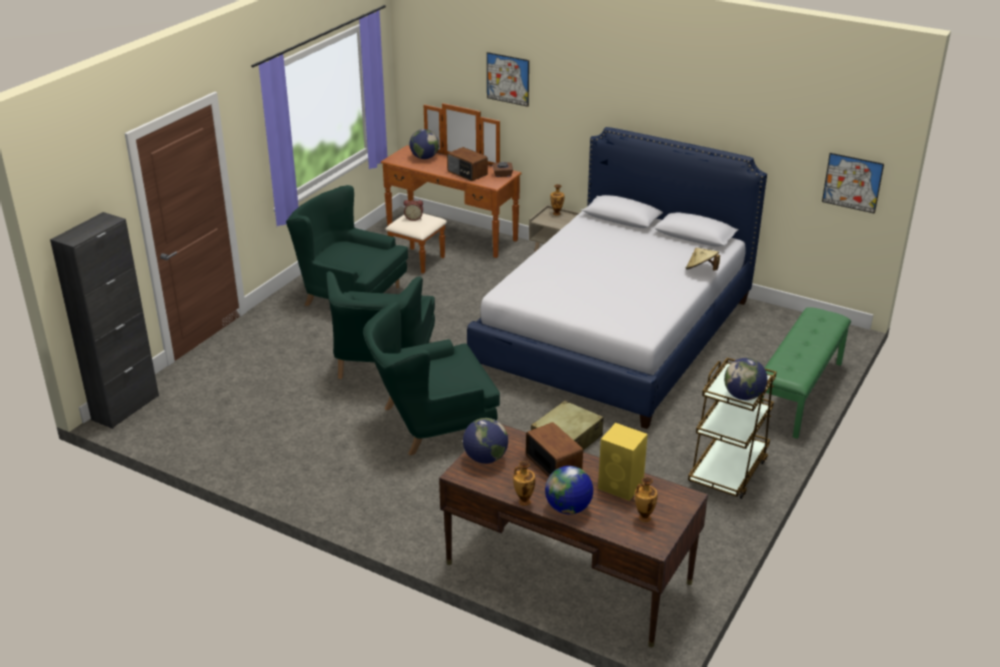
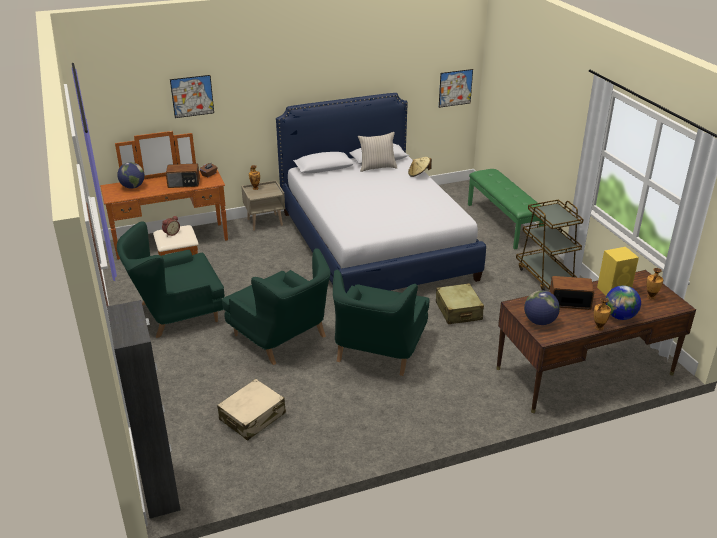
camera: 50 degrees left, 0 degrees up
globe [724,358,767,400] -> none
none -> beige suitcase [217,379,286,440]
none -> beige pillow [358,132,397,172]

